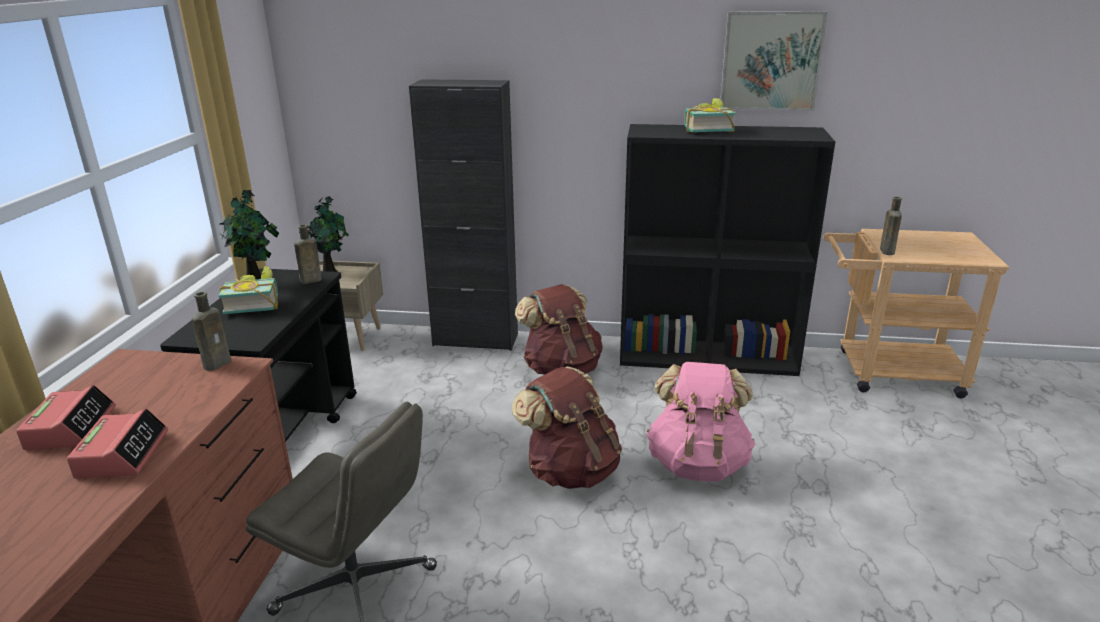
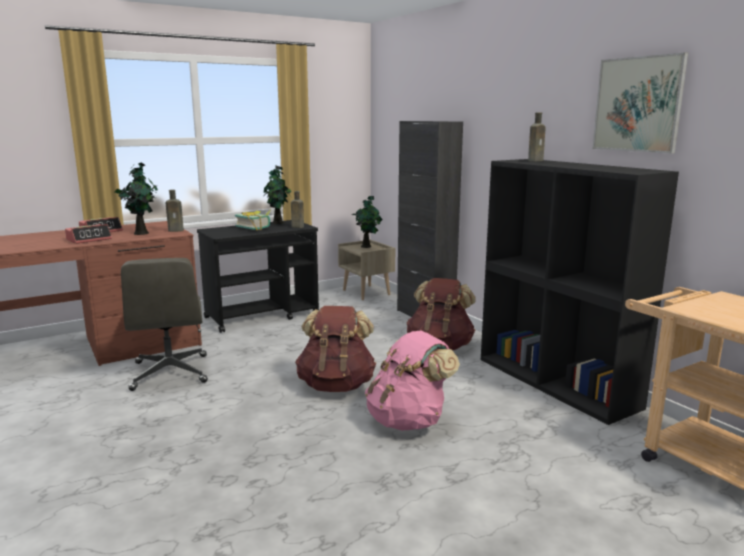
camera: 50 degrees right, 10 degrees down
book [684,98,736,132] -> none
brown bottle [880,197,902,255] -> brown bottle moved to [528,112,546,161]
none -> potted plant [115,162,158,235]

